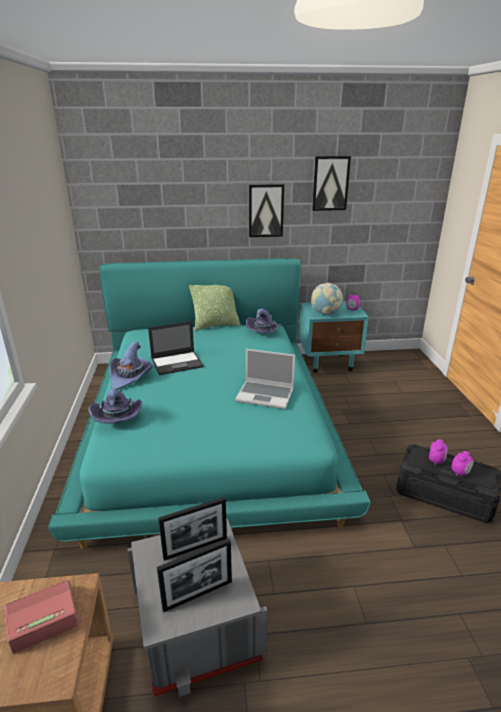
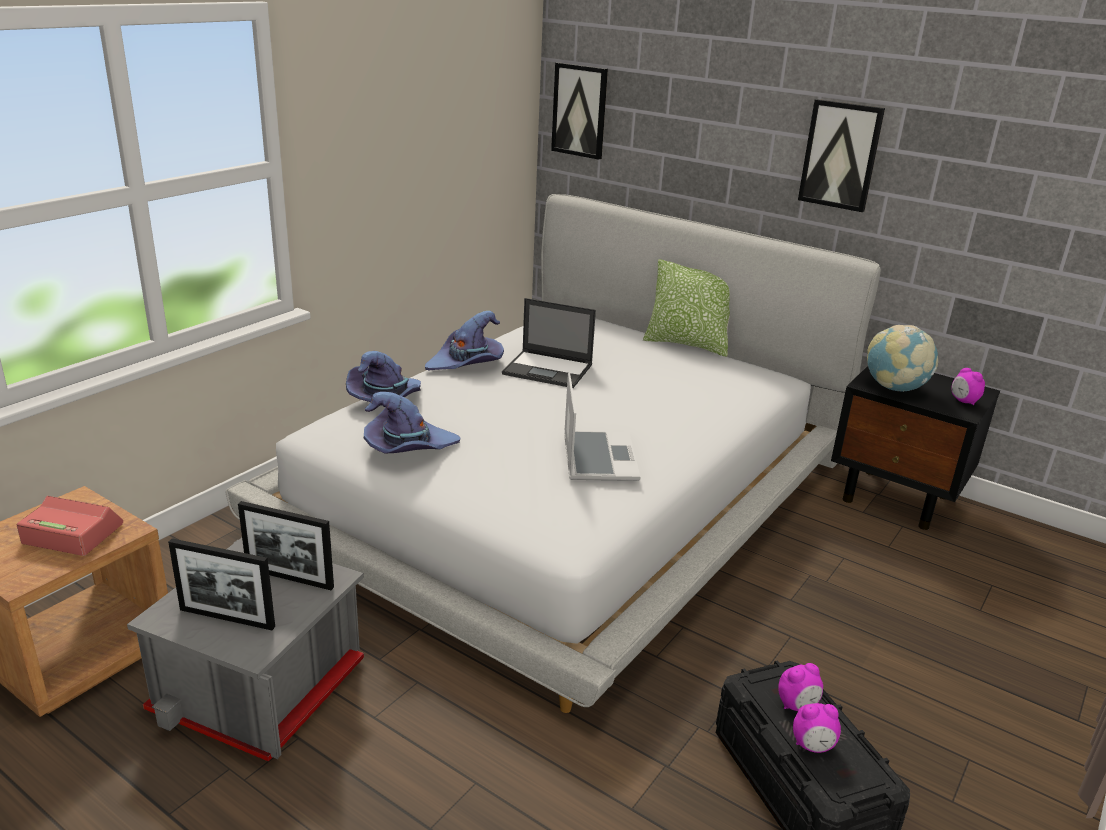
camera: 40 degrees right, 0 degrees up
turquoise bed [48,258,370,549] -> white bed [225,194,881,713]
laptop [235,349,295,409] -> laptop turned 150 degrees counterclockwise [564,373,640,481]
purple hat [246,309,282,333] -> purple hat moved to [364,392,461,453]
turquoise nightstand [299,301,369,373] -> black nightstand [831,366,1000,530]
picture [312,156,351,211] -> picture moved to [551,62,608,160]

